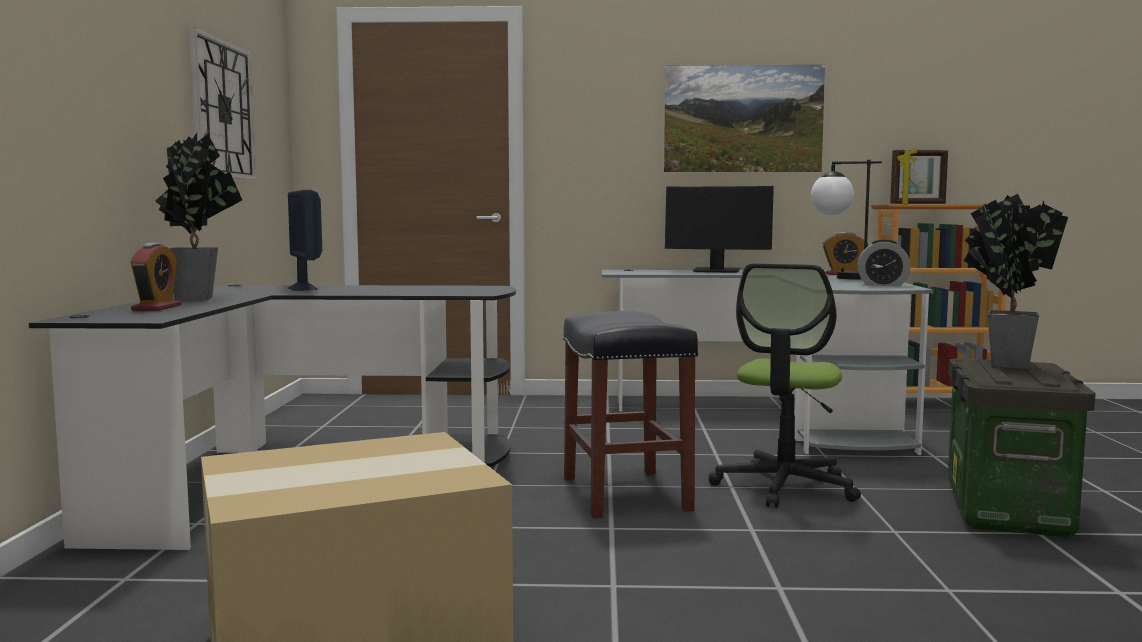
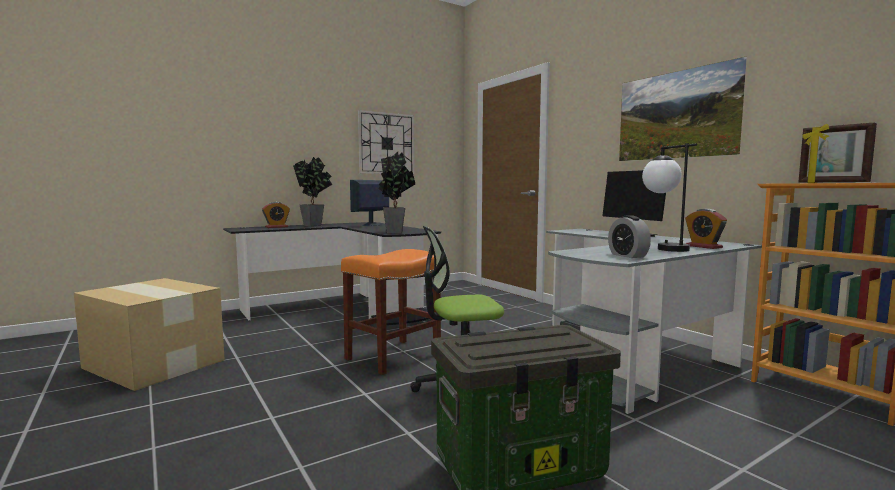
camera: 55 degrees right, 0 degrees up
black stool [563,311,698,518] -> orange stool [341,249,441,375]
potted plant [964,194,1068,369] -> potted plant moved to [378,152,415,233]

